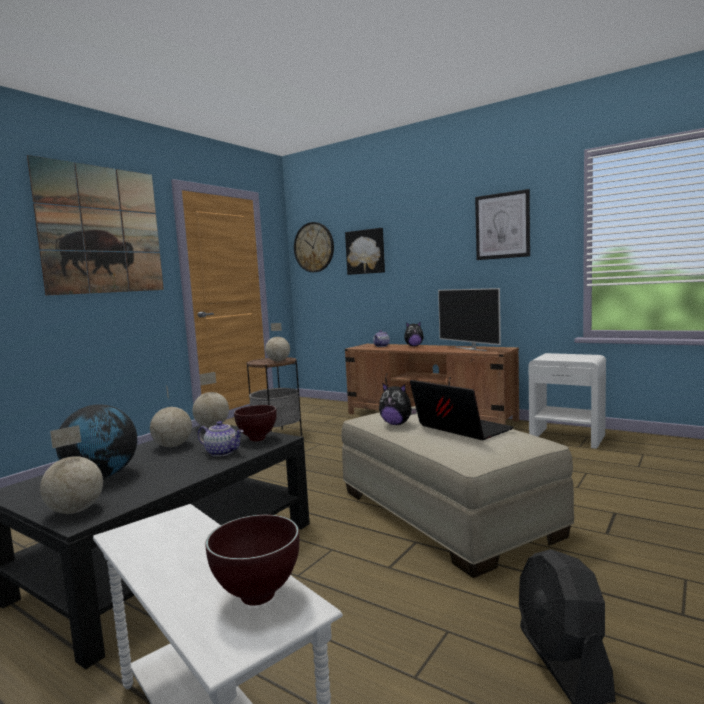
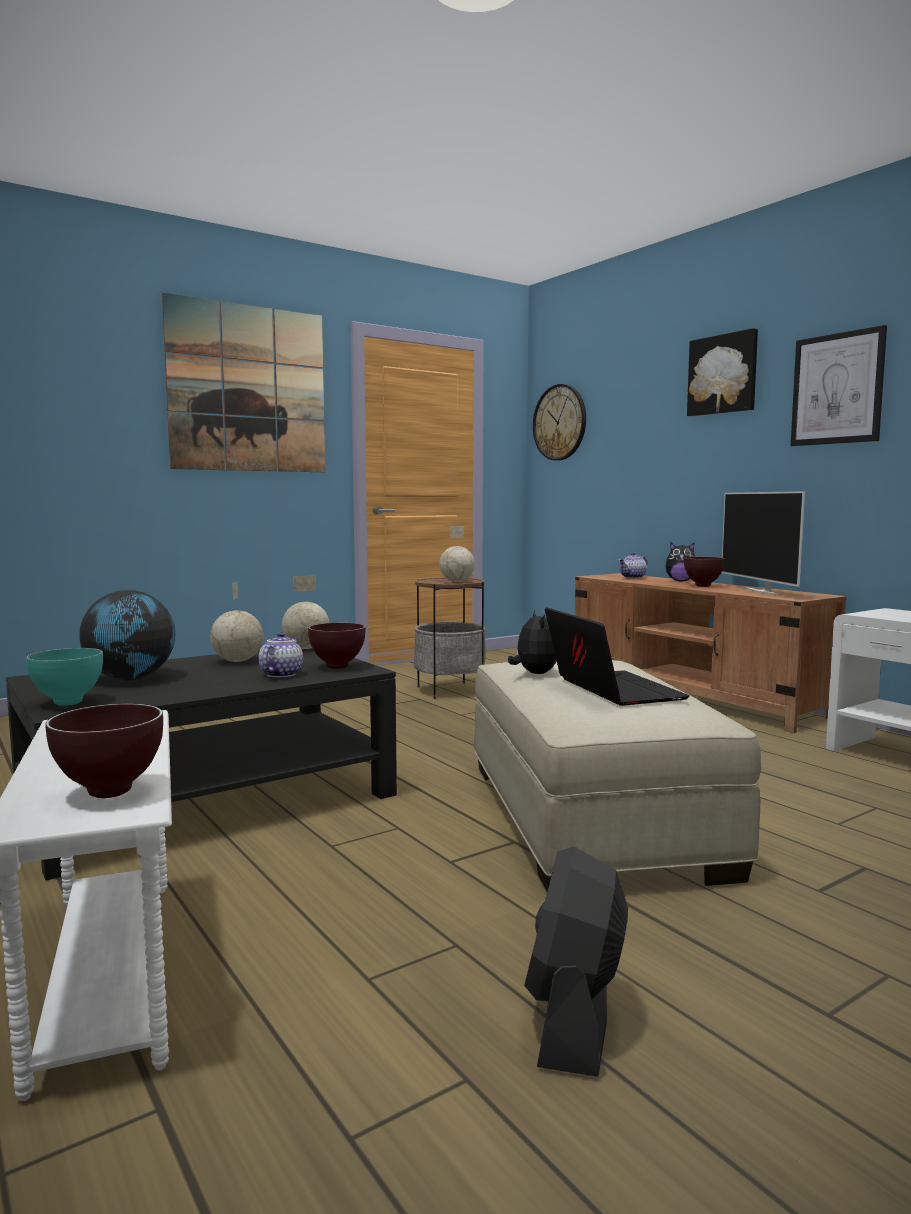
camera: 20 degrees right, 0 degrees up
globe [40,425,103,514] -> turquoise bowl [26,648,103,706]
teapot [198,421,243,457] -> teapot turned 120 degrees counterclockwise [259,632,303,678]
picture [345,228,385,275] -> picture moved to [687,328,758,416]
plush toy [379,383,417,425] -> plush toy turned 150 degrees counterclockwise [508,610,557,674]
none -> brown bowl [684,557,725,587]

